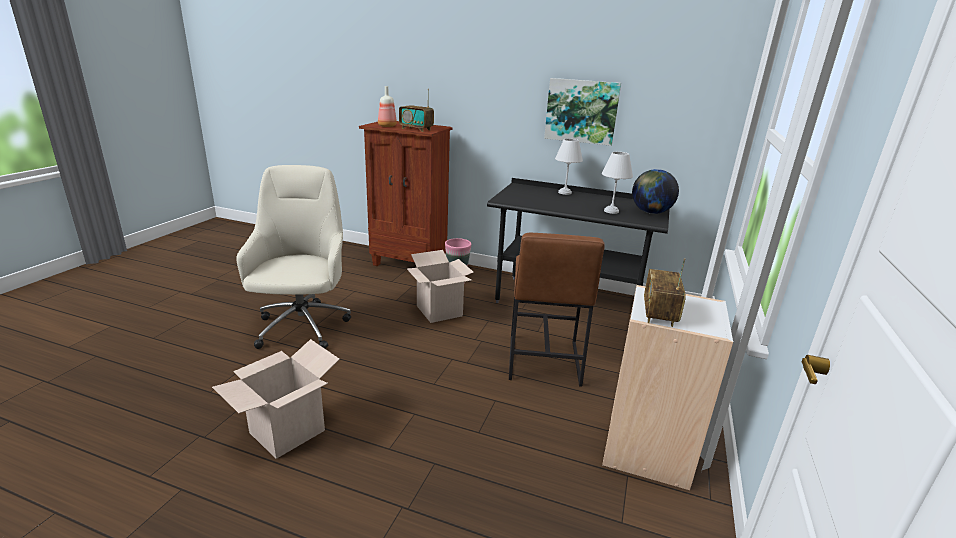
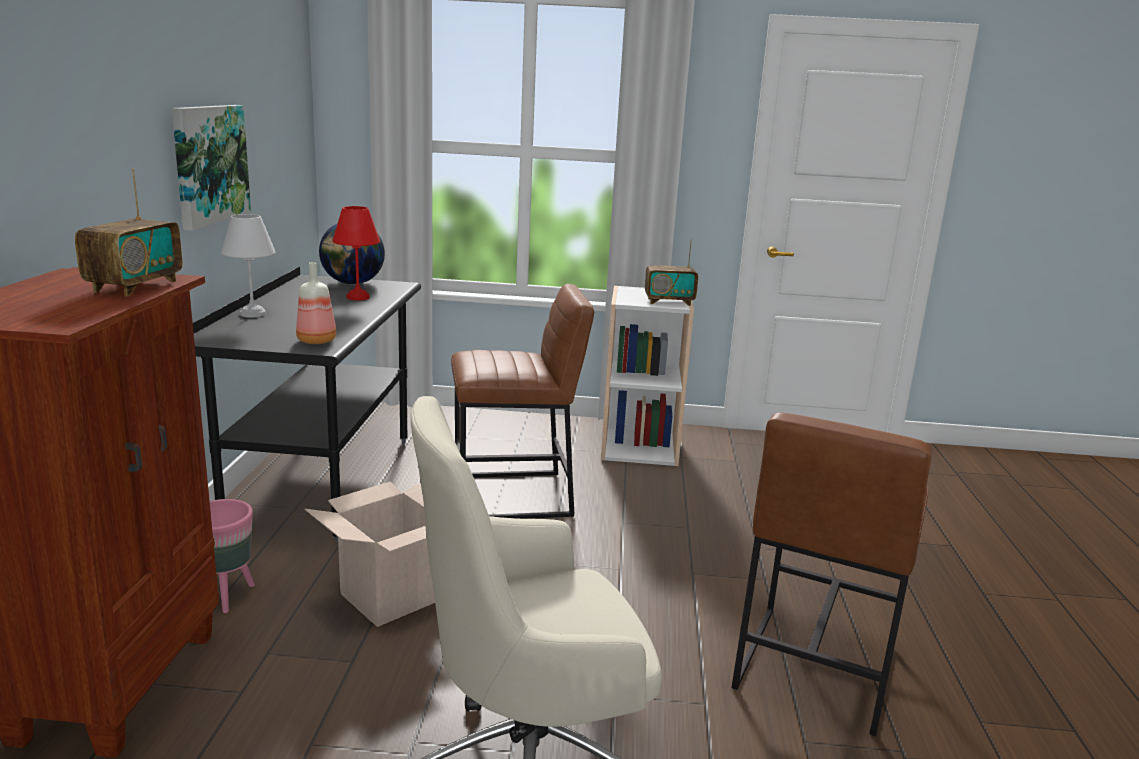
camera: 105 degrees left, 5 degrees down
cardboard box [212,339,340,459] -> brown chair [732,413,932,736]
bottle [378,86,397,127] -> bottle moved to [296,262,336,344]
white table lamp [602,152,633,214] -> red table lamp [332,206,380,300]

